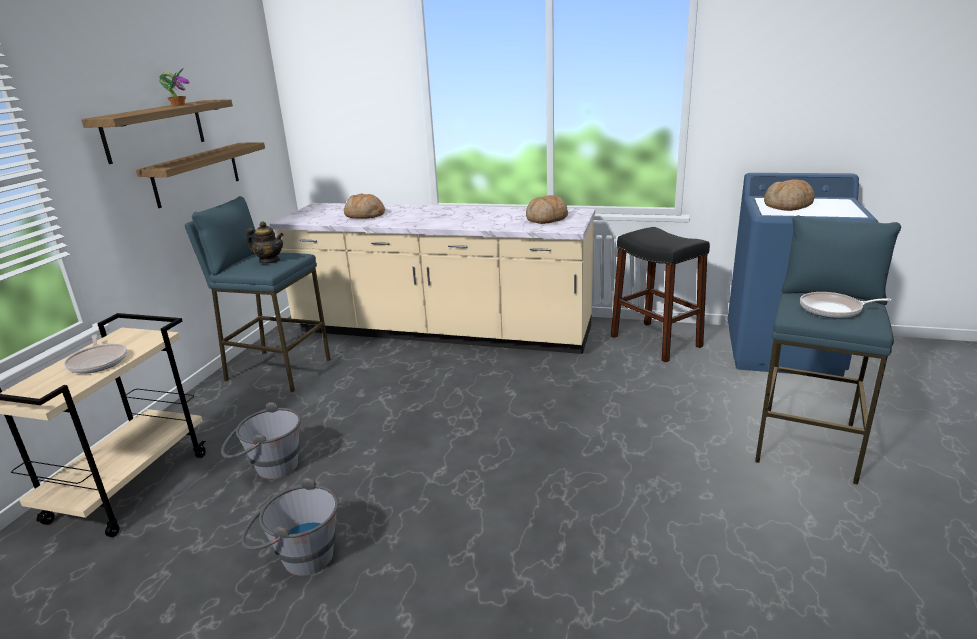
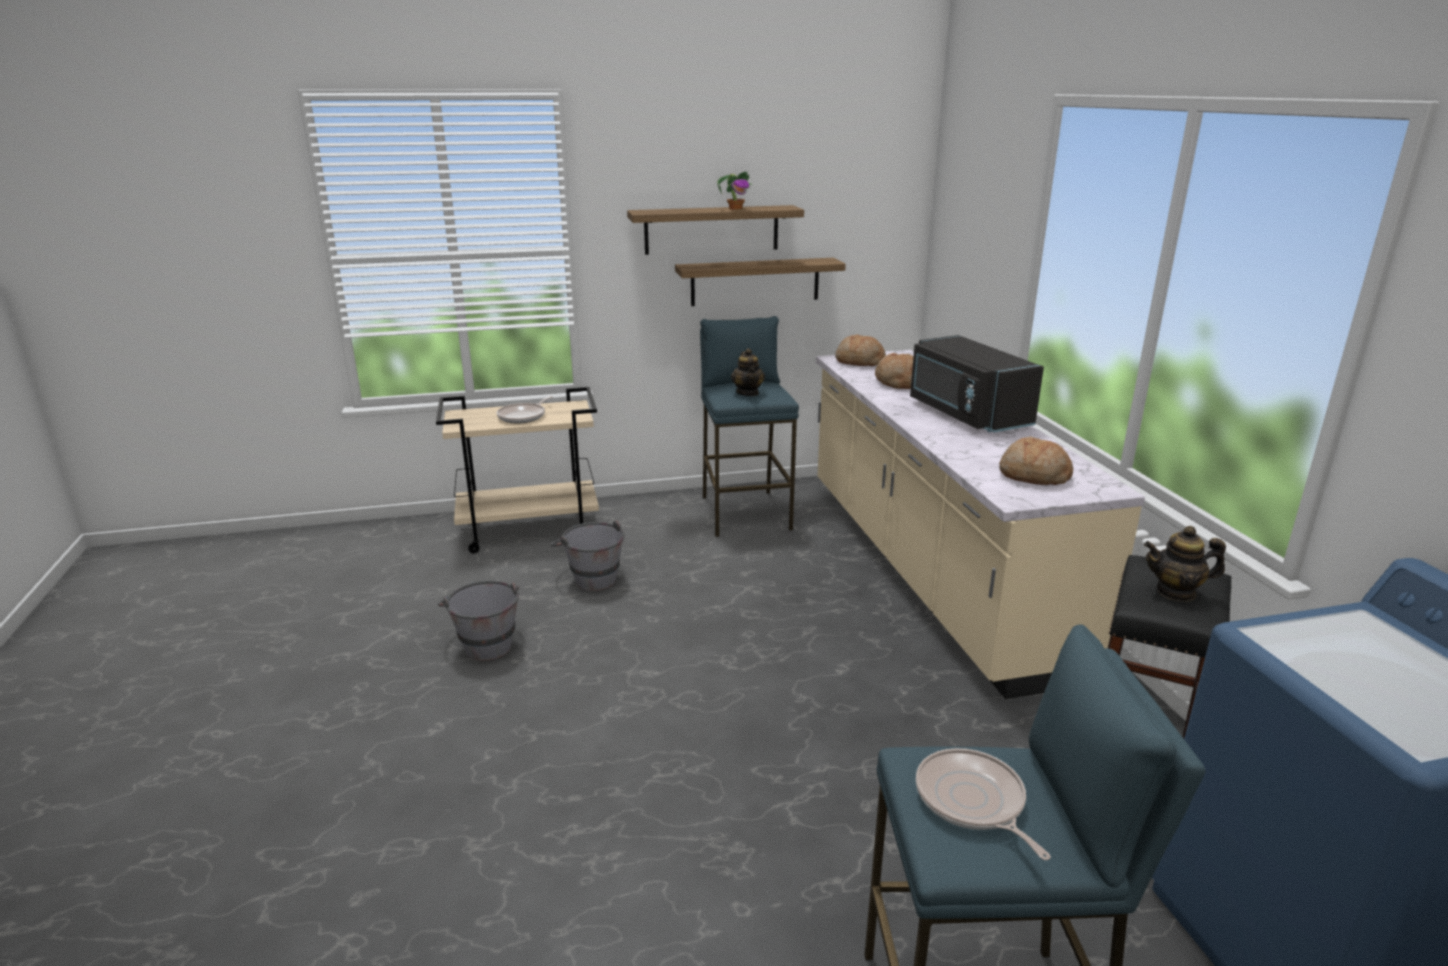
camera: 60 degrees right, 0 degrees up
bread [764,179,815,211] -> bread moved to [835,334,886,366]
none -> black microwave [910,335,1044,432]
none -> teapot [1144,526,1226,601]

